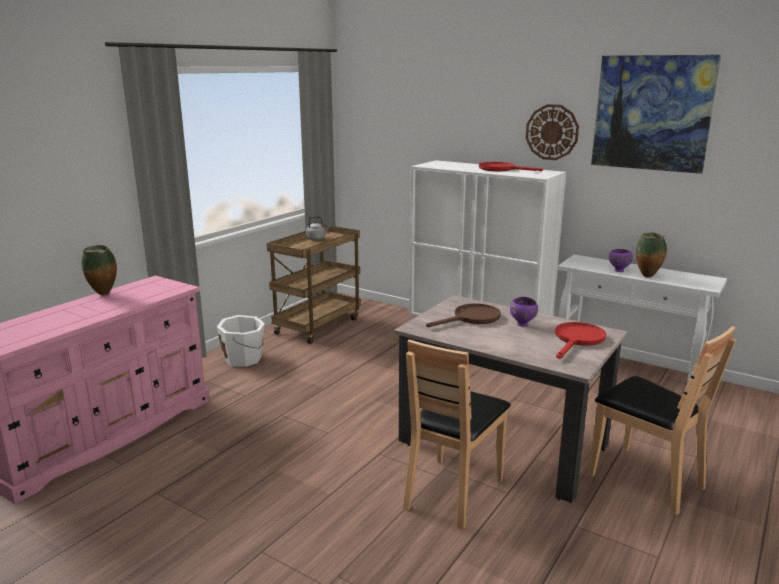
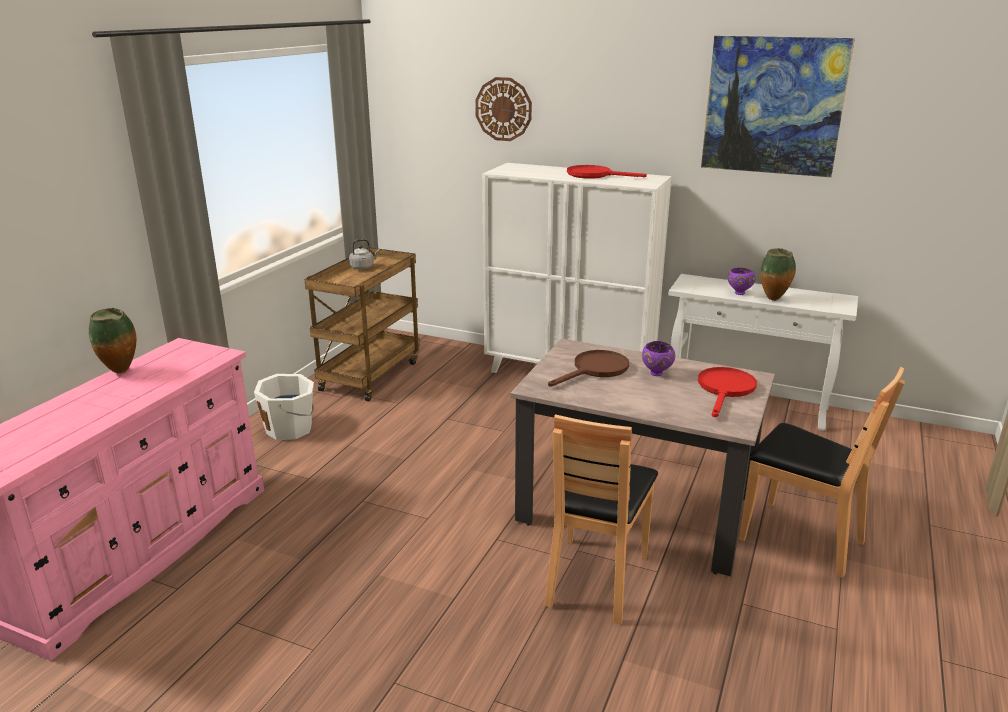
camera: 10 degrees left, 5 degrees up
wall clock [526,104,579,160] -> wall clock moved to [475,77,532,141]

